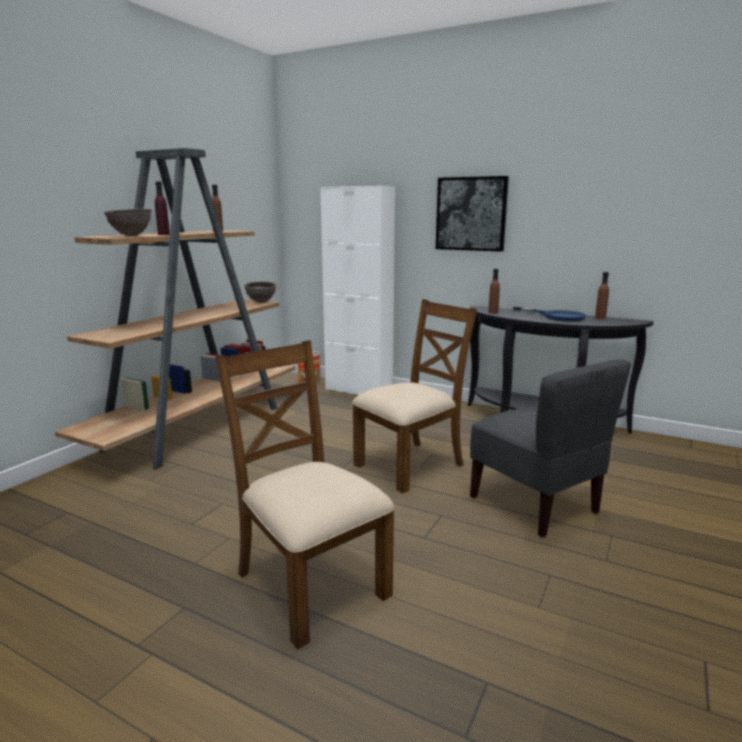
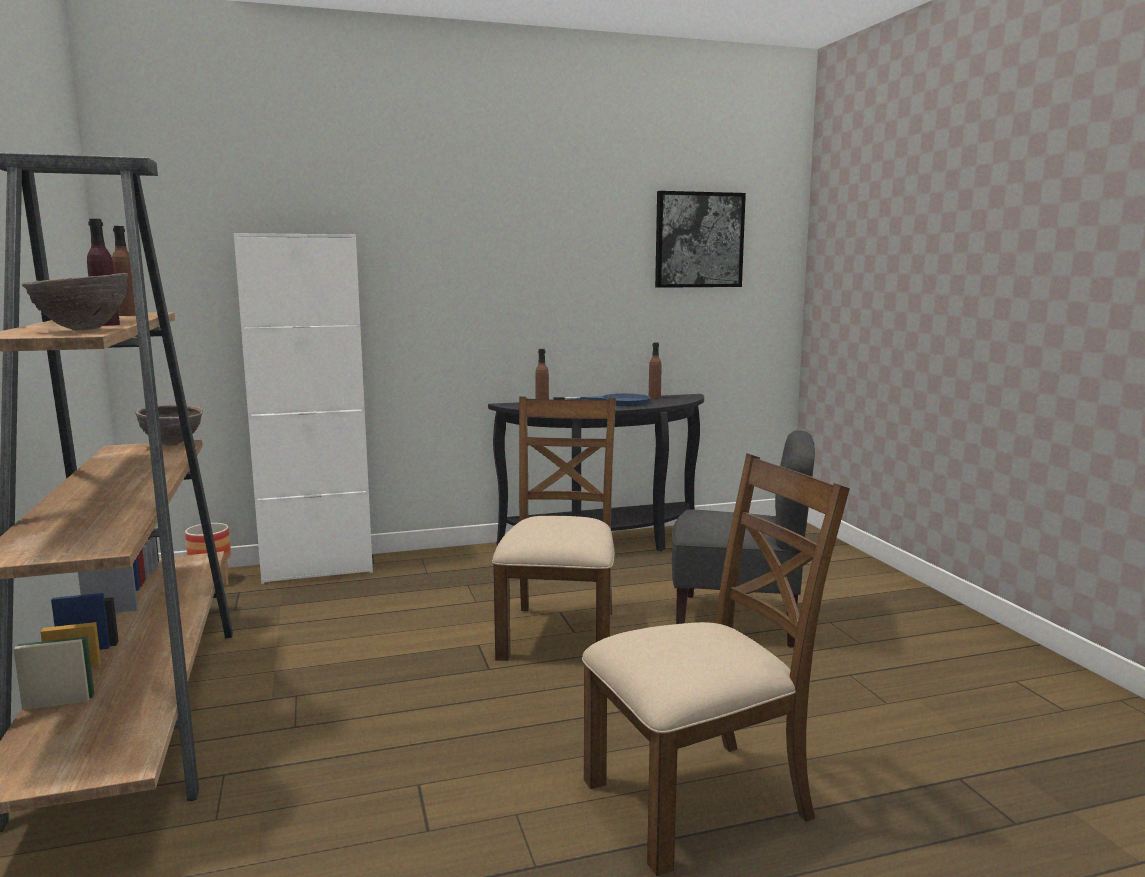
camera: 45 degrees left, 5 degrees down
brown chair [215,340,395,649] -> brown chair turned 150 degrees clockwise [582,453,850,876]
picture [436,176,509,252] -> picture moved to [655,191,746,288]

